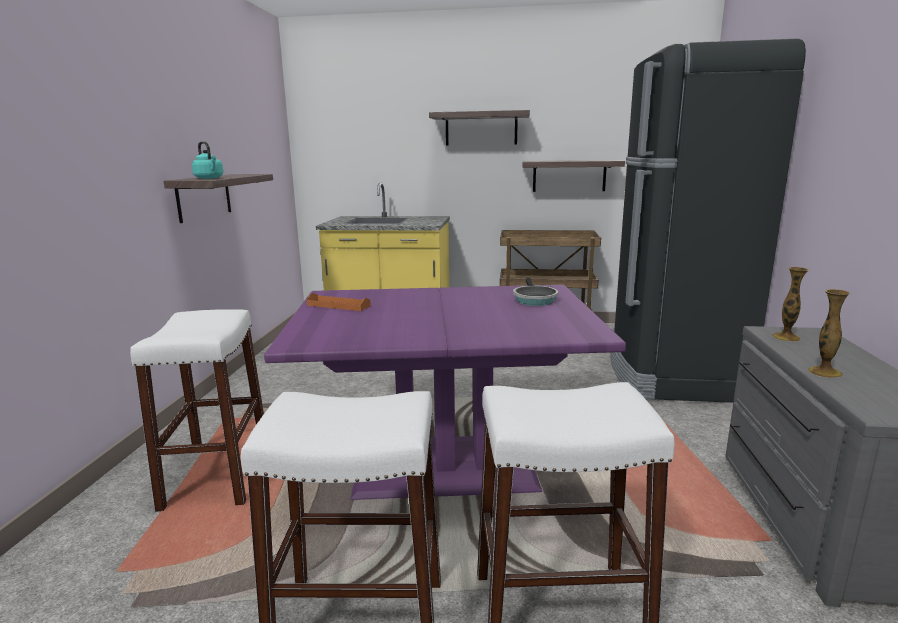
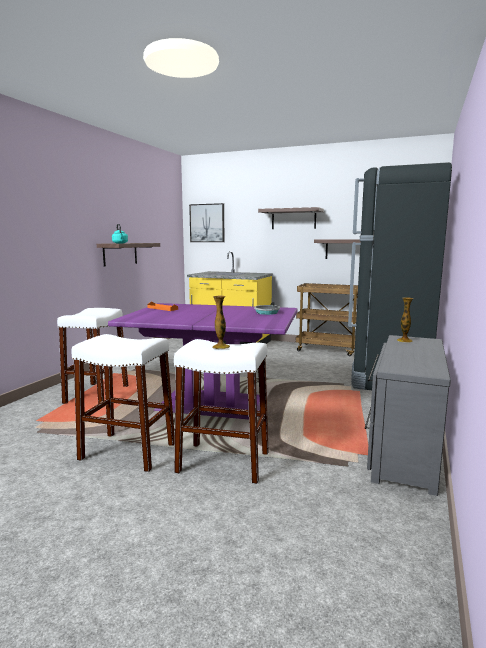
camera: 15 degrees right, 5 degrees down
vase [808,289,850,378] -> vase moved to [212,296,230,349]
none -> picture [189,203,224,242]

